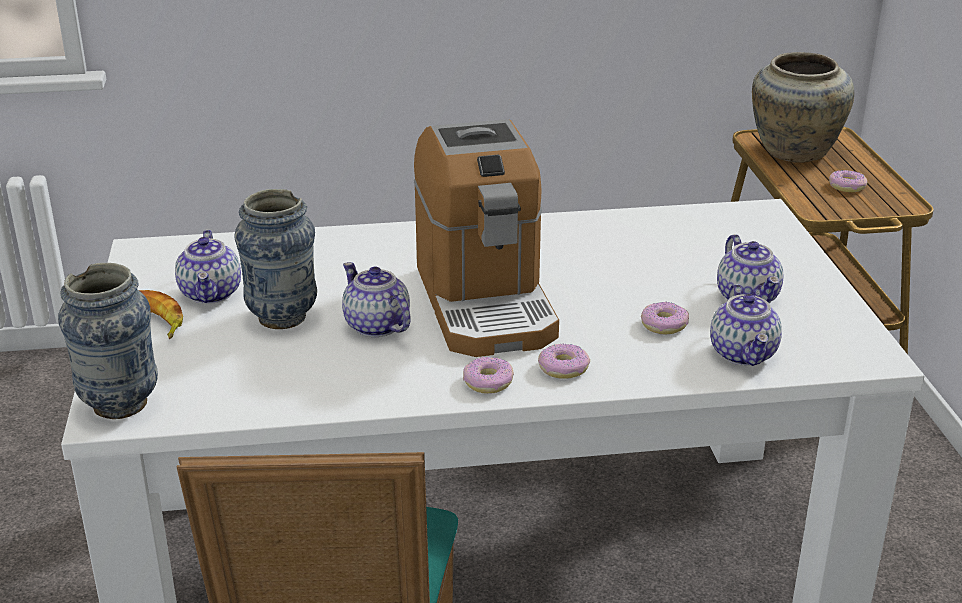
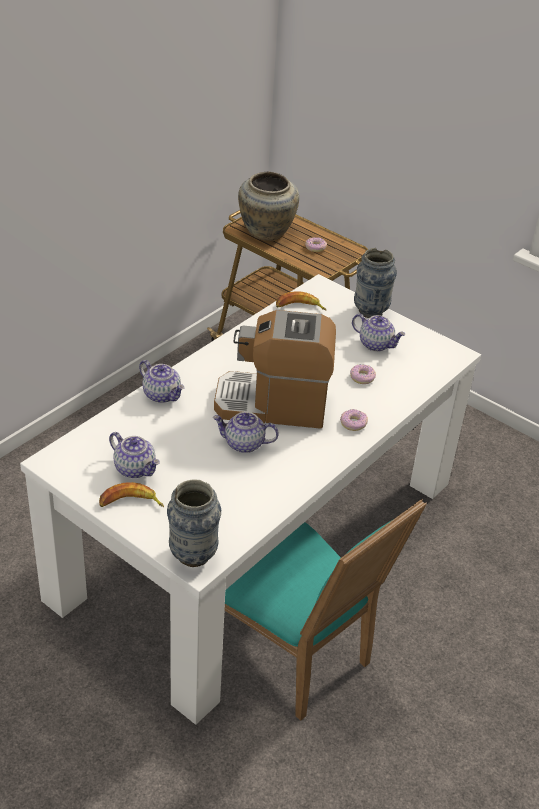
camera: 45 degrees left, 10 degrees up
vase [234,189,317,329] -> vase moved to [354,248,397,318]
coffee machine [414,119,559,357] -> coffee machine turned 150 degrees clockwise [214,310,336,429]
donut [463,357,514,394] -> none
teapot [710,284,782,366] -> teapot moved to [139,360,184,403]
none -> banana [276,291,326,310]

